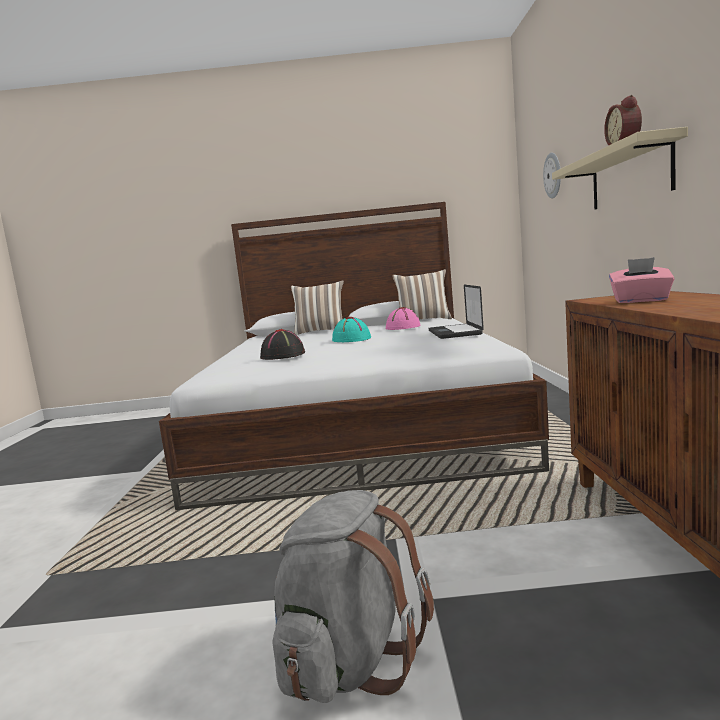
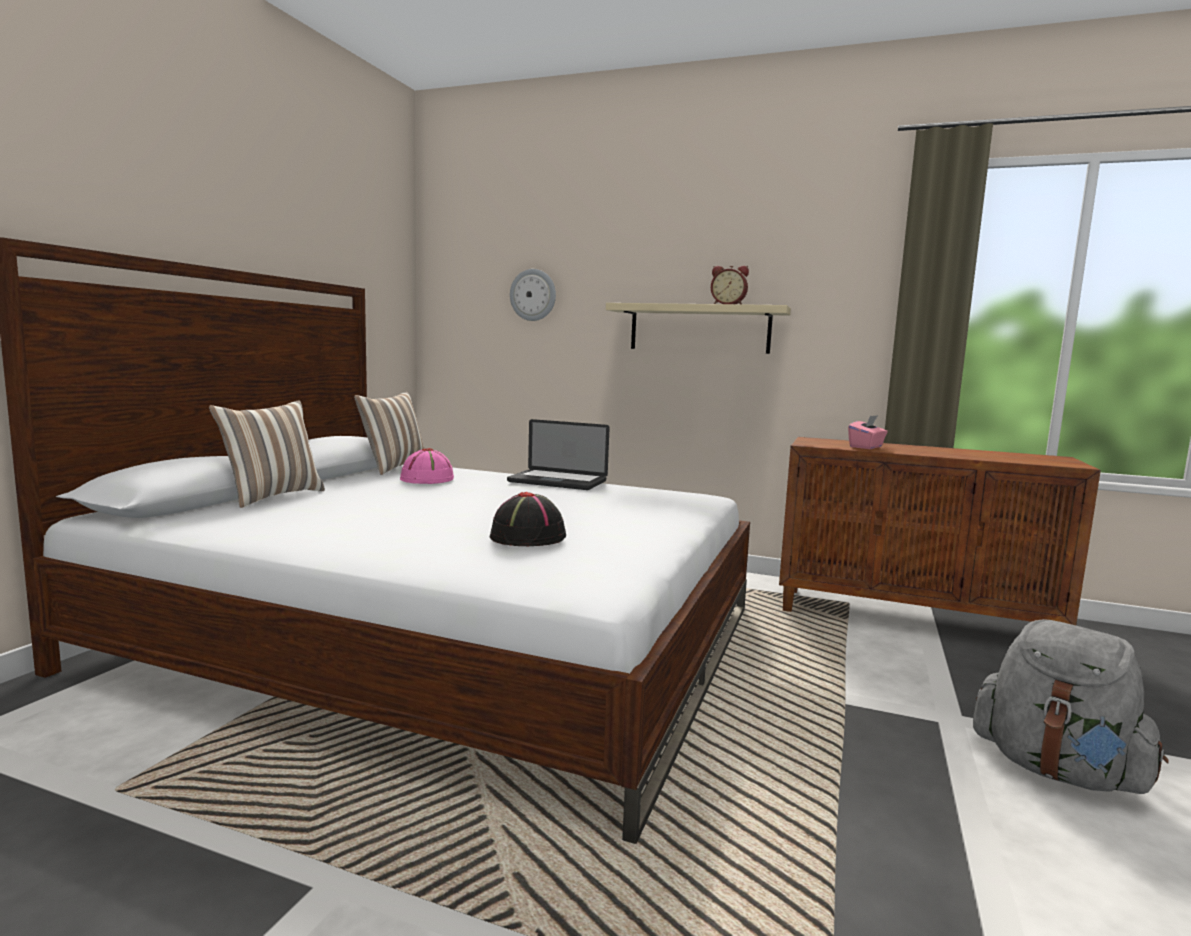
camera: 70 degrees left, 0 degrees up
turquoise hat [332,317,371,342] -> none

